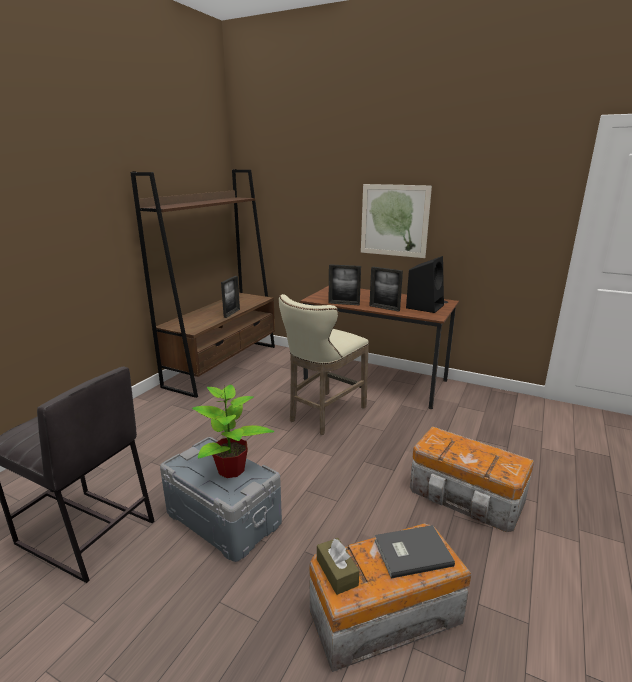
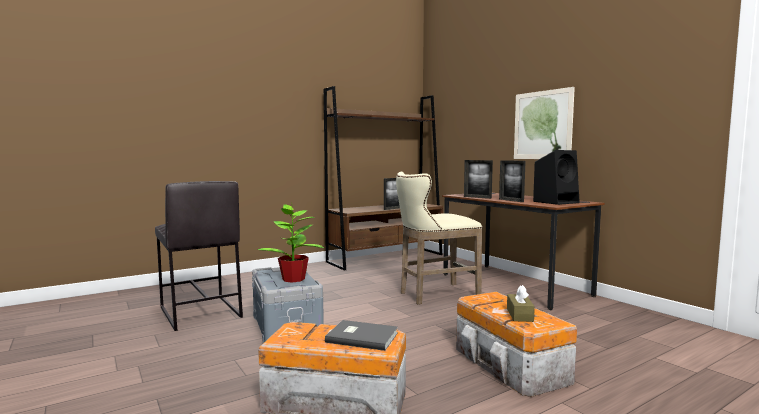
camera: 30 degrees right, 15 degrees down
brown tissue box [317,538,359,595] -> brown tissue box moved to [507,285,535,322]

